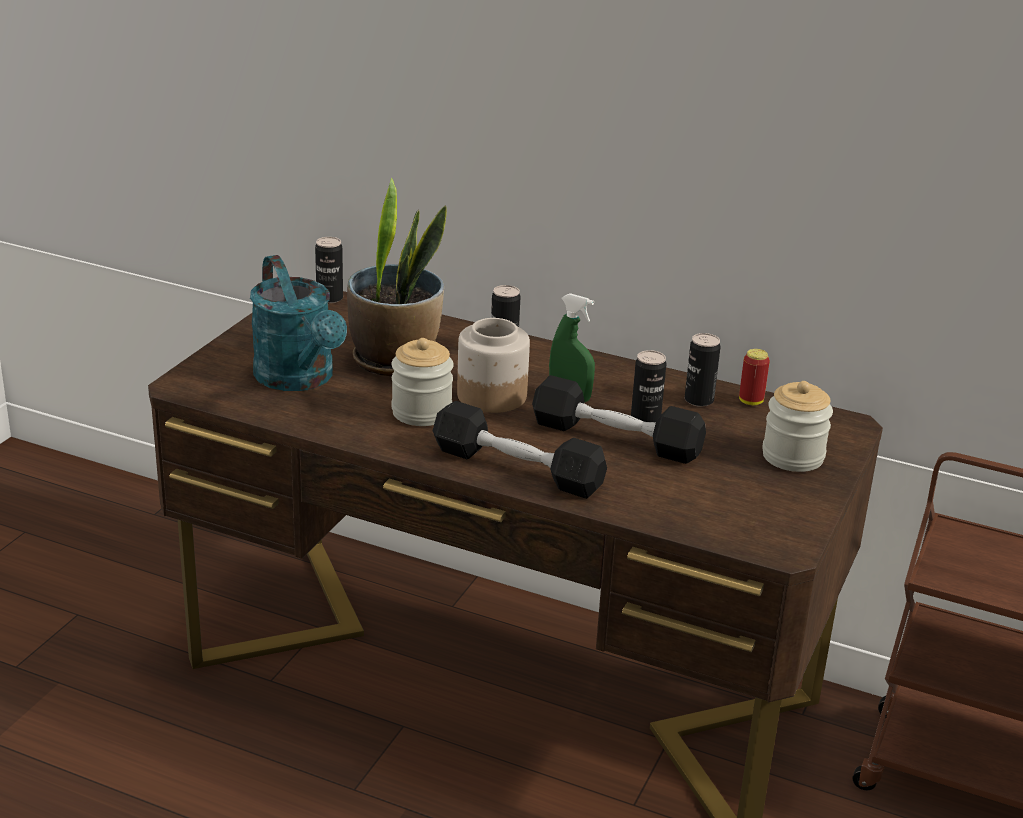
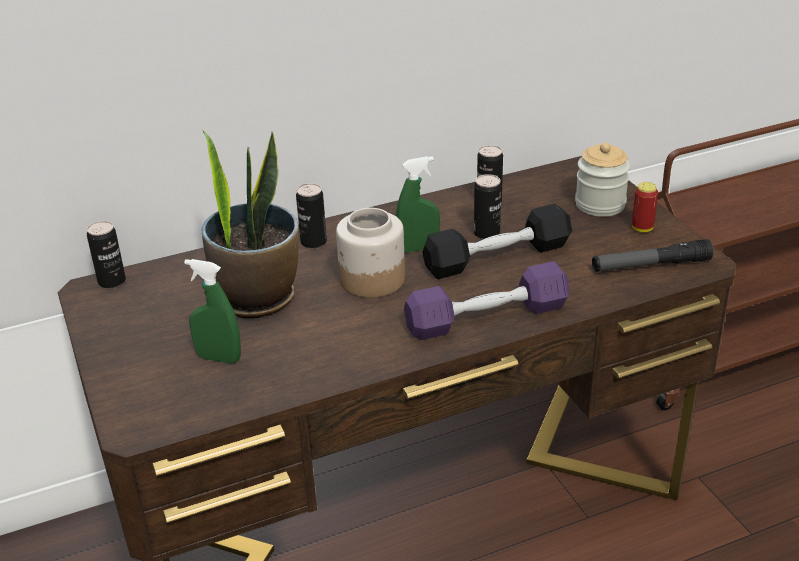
camera: 45 degrees left, 5 degrees up
turquoise watering can [250,255,347,391] -> green spray bottle [184,259,241,364]
jar [391,338,454,426] -> none
black dumbbell [433,401,607,499] -> purple dumbbell [404,261,570,340]
can [739,349,770,405] -> can moved to [632,182,658,232]
none -> flashlight [592,239,713,272]

